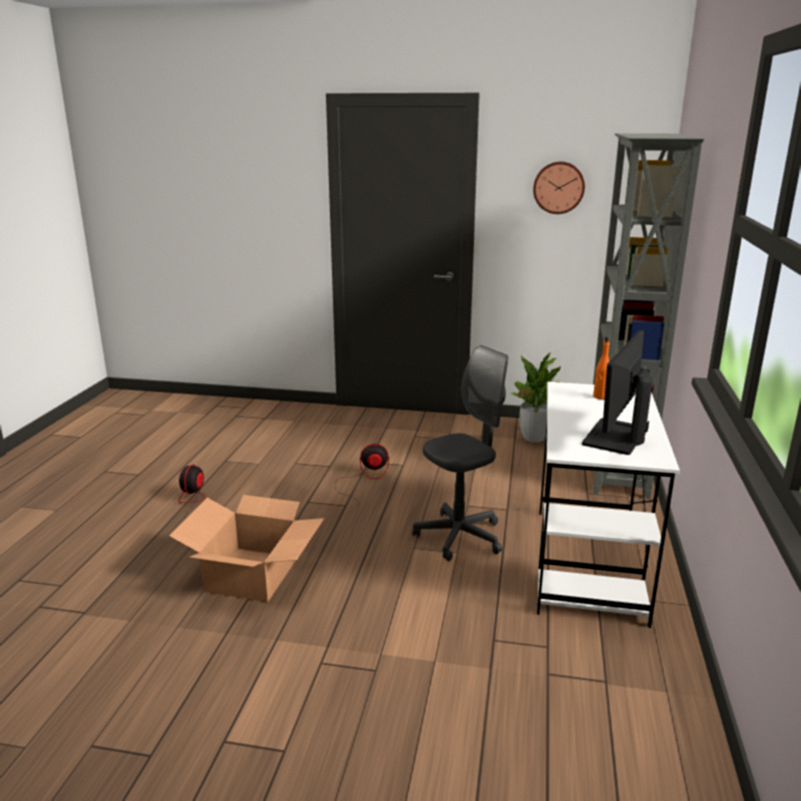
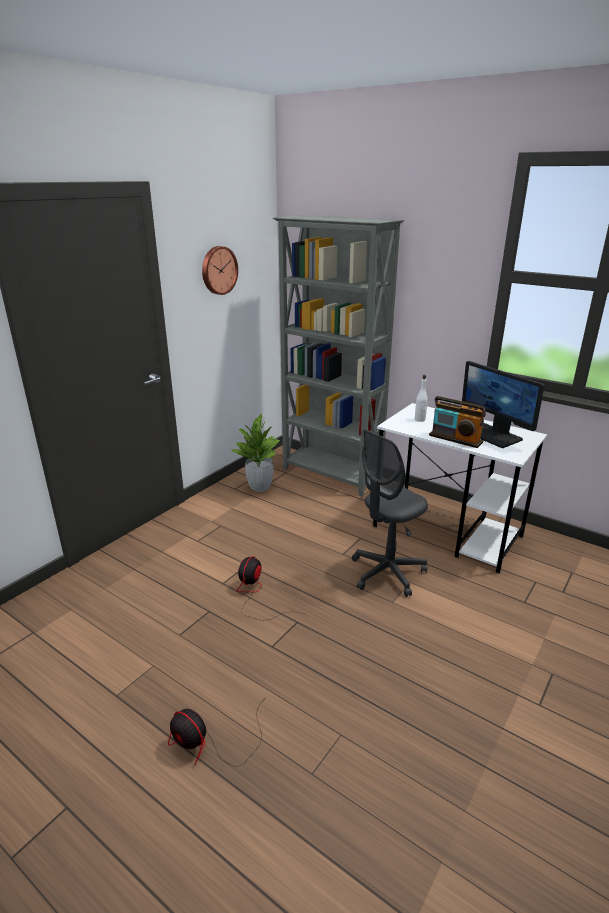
camera: 65 degrees left, 5 degrees up
cardboard box [169,495,324,602] -> none
grey office chair [412,345,508,561] -> grey office chair turned 120 degrees counterclockwise [352,429,428,597]
orange bottle [593,336,610,399] -> white bottle [415,375,428,422]
none -> radio [429,396,486,448]

